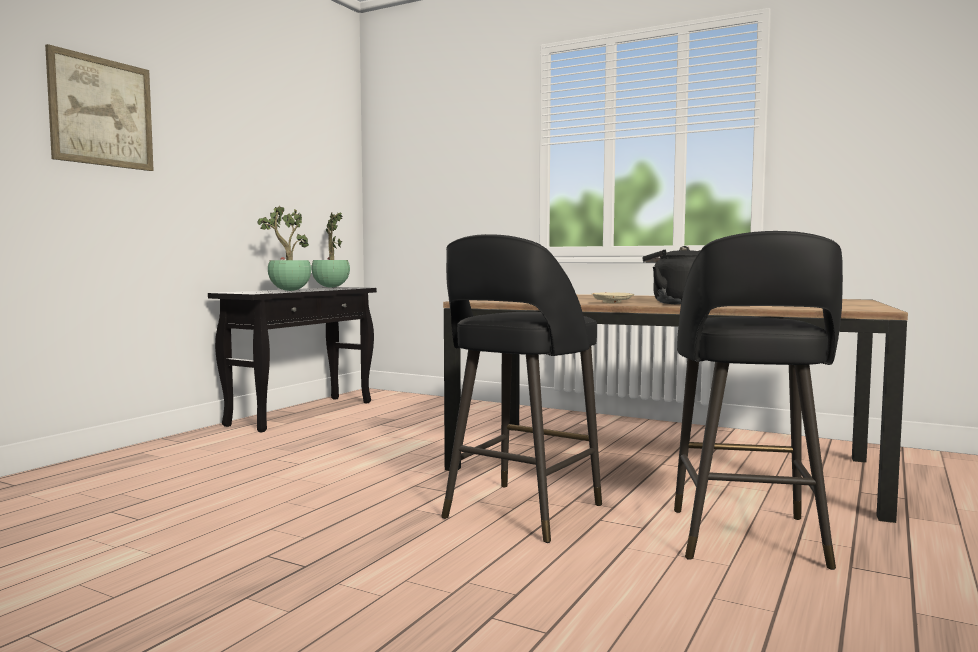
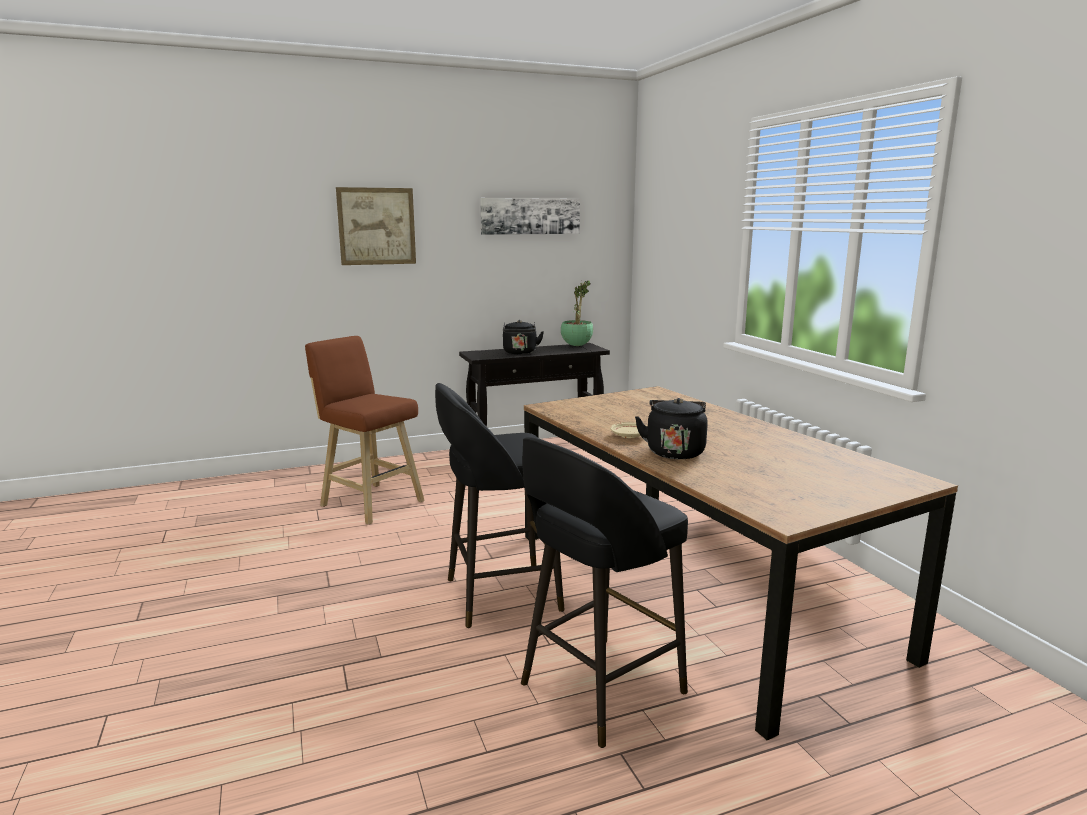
camera: 40 degrees right, 10 degrees up
potted plant [257,206,311,291] -> black kettle [503,320,544,354]
none -> brown stool [305,336,425,525]
none -> picture [480,198,580,235]

